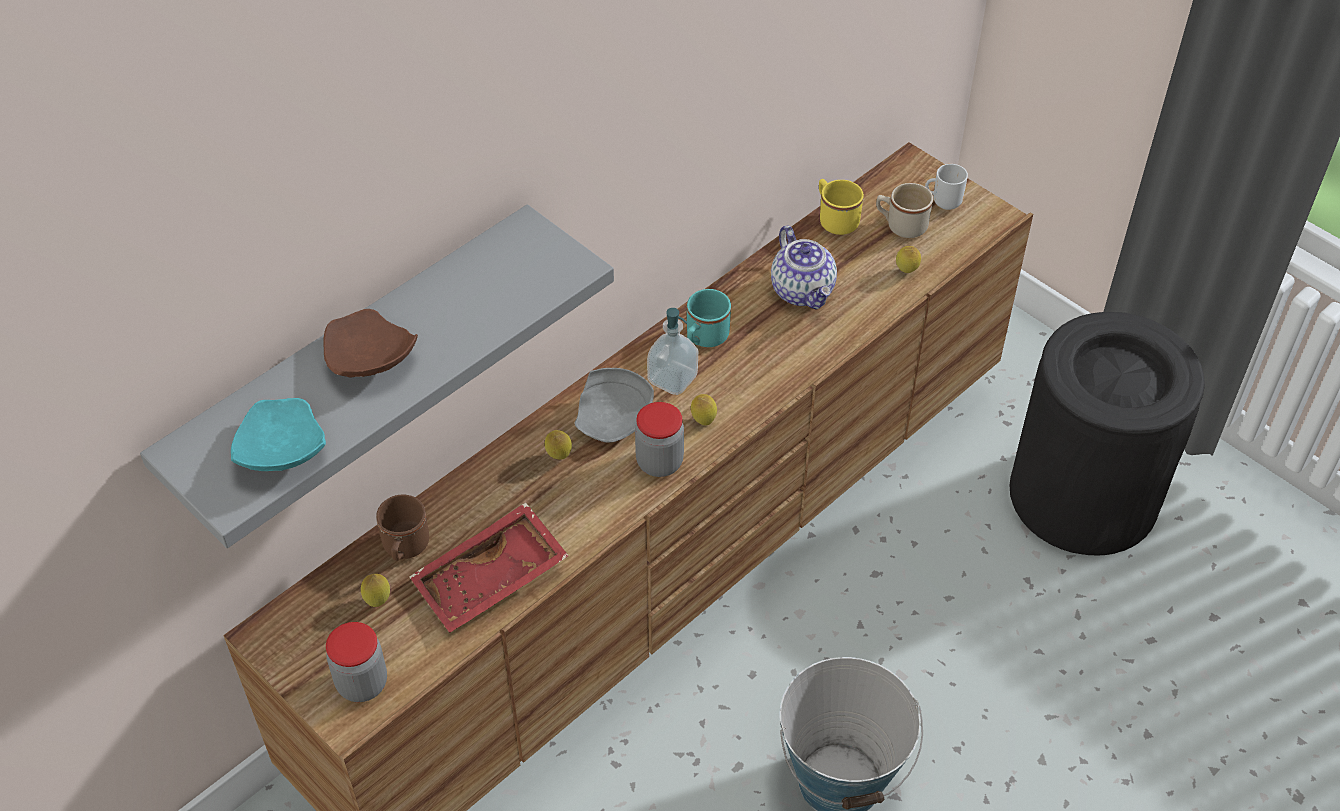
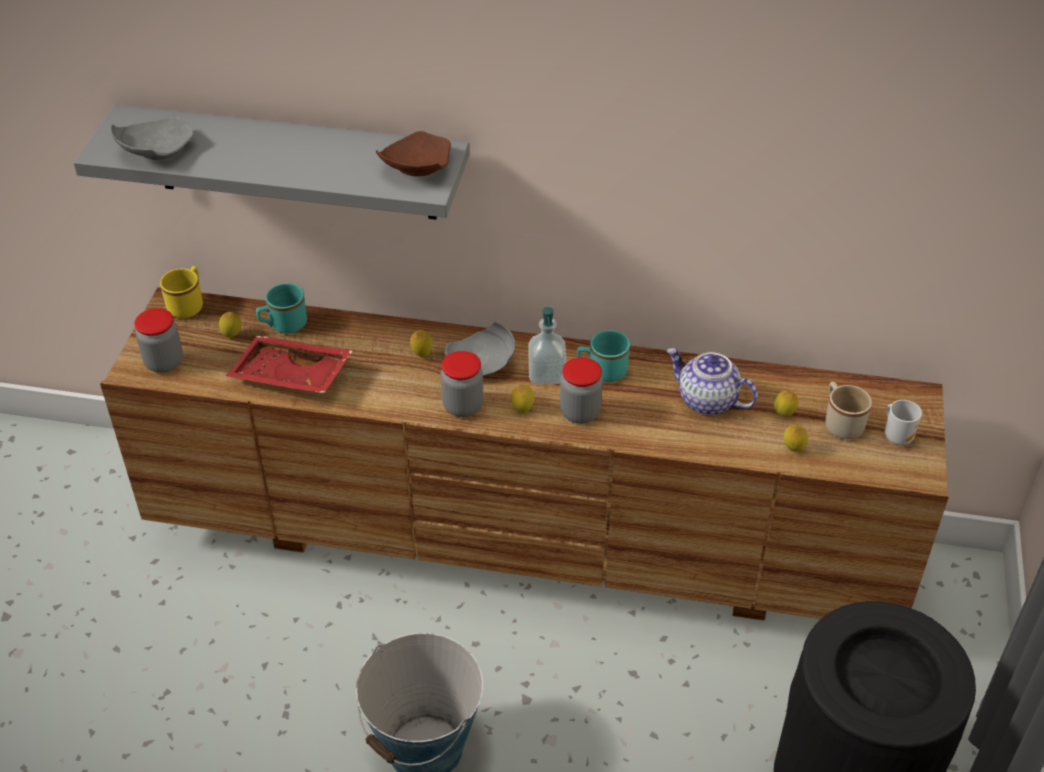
camera: 55 degrees right, 5 degrees down
turquoise plate [231,398,326,471] -> grey plate [110,117,194,160]
brown plate [323,309,418,377] -> brown plate moved to [376,131,451,176]
brown mug [376,495,429,561] -> turquoise mug [256,283,307,334]
teapot [771,226,837,310] -> teapot turned 90 degrees clockwise [666,348,758,415]
yellow mug [819,179,864,235] -> yellow mug moved to [160,266,203,318]
none -> jar [560,357,603,424]
none -> lemon [774,391,799,417]

